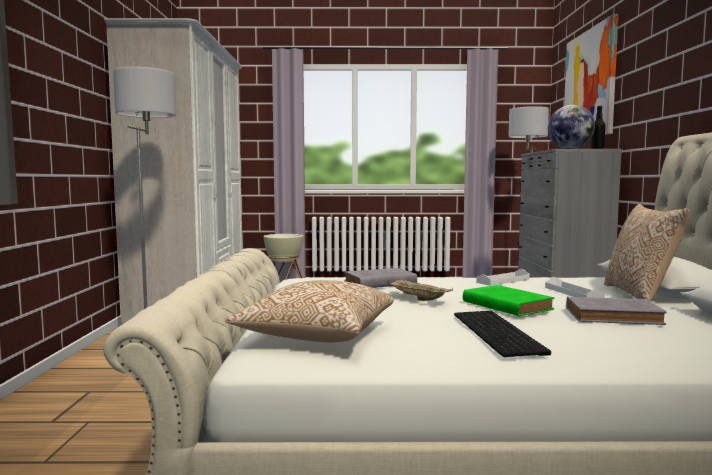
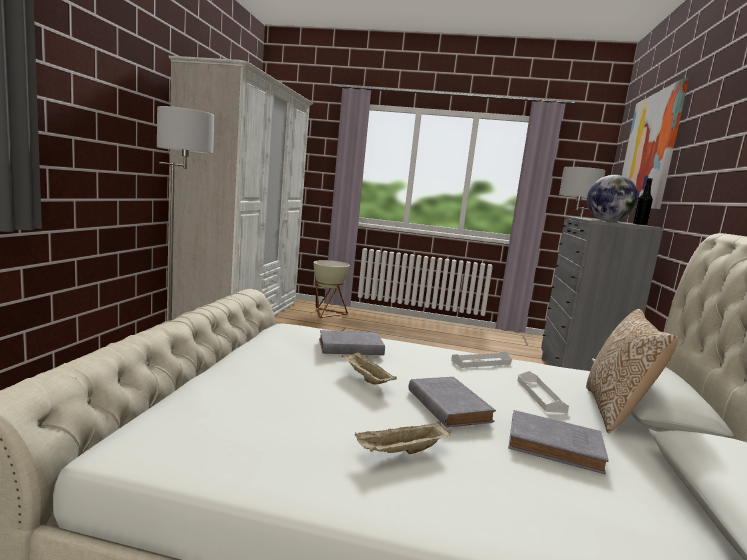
camera: 10 degrees right, 5 degrees up
pillow [225,280,394,342] -> none
keyboard [454,311,551,357] -> beige tray [355,421,451,454]
green book [463,285,554,316] -> grey book [408,377,496,428]

